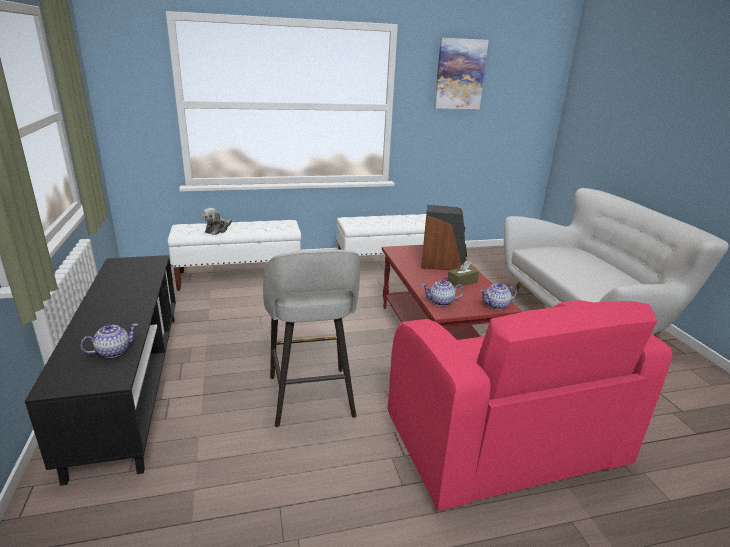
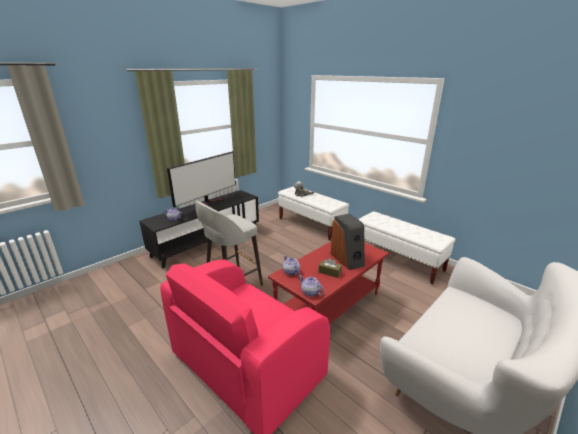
camera: 60 degrees right, 0 degrees up
picture [434,38,489,109] -> none
none -> television [167,151,236,207]

